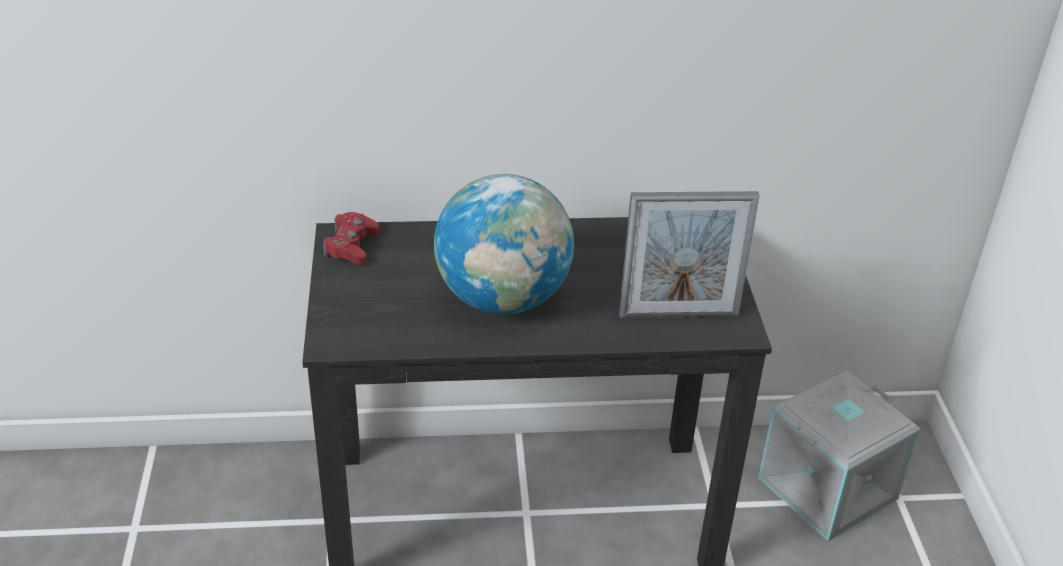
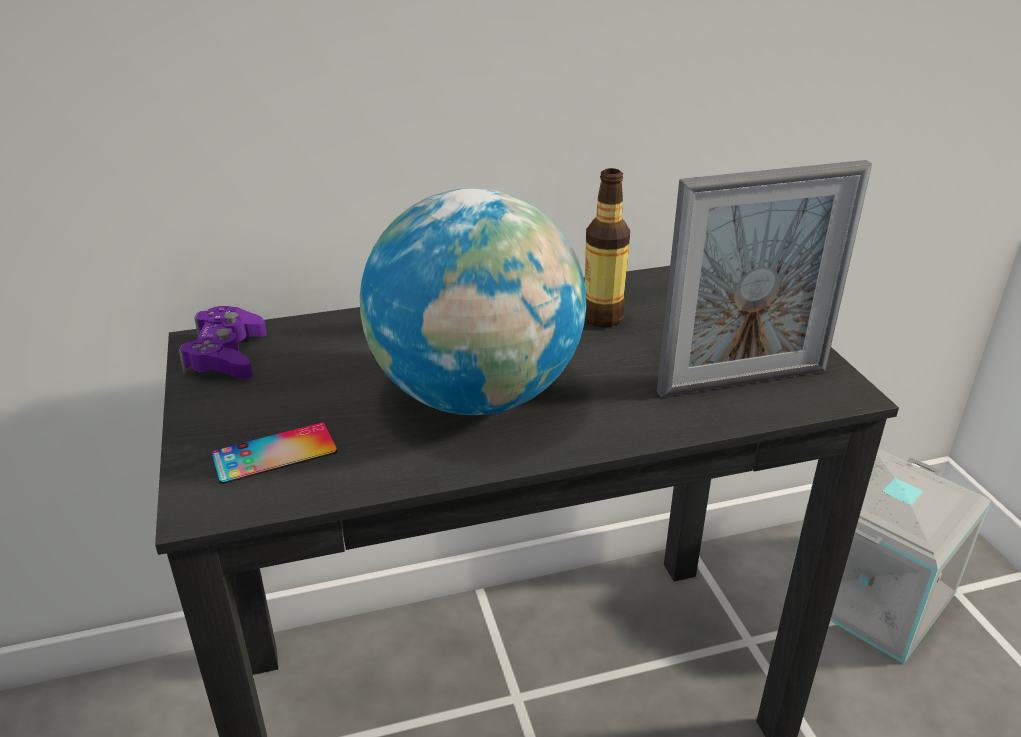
camera: 10 degrees left, 5 degrees down
red game controller [323,212,379,266] -> purple game controller [179,306,267,379]
none -> phone [211,422,337,484]
none -> bottle [585,168,630,327]

